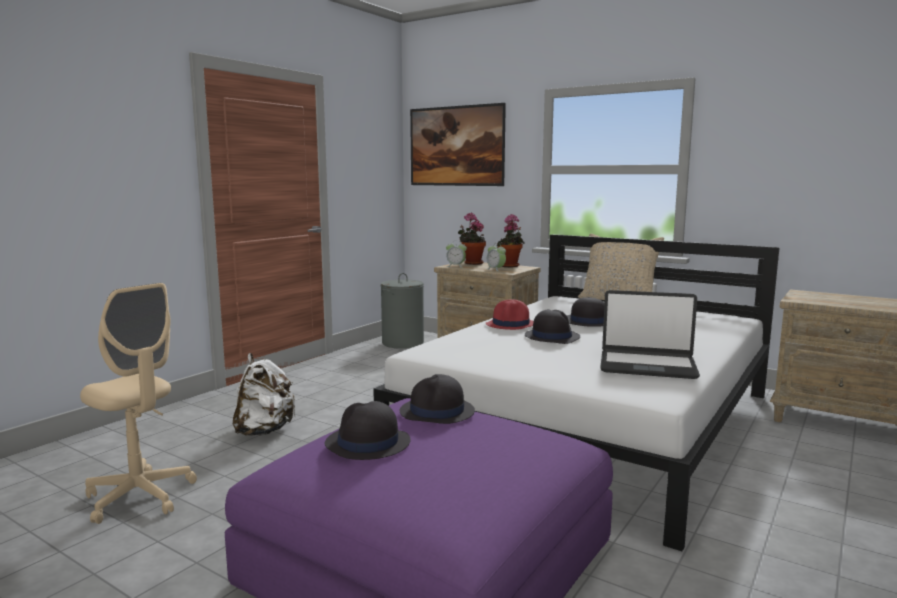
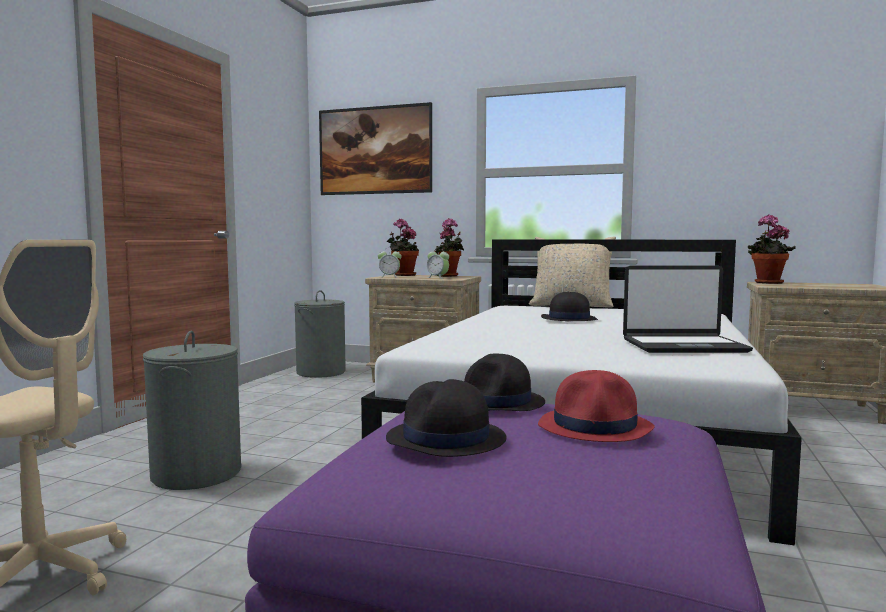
camera: 15 degrees left, 5 degrees down
white backpack [233,353,296,436] -> grey laundry basket [143,330,241,490]
red hat [486,299,534,330] -> red hat moved to [538,370,655,442]
black hat [525,309,580,344] -> none
none -> potted plant [748,215,796,284]

